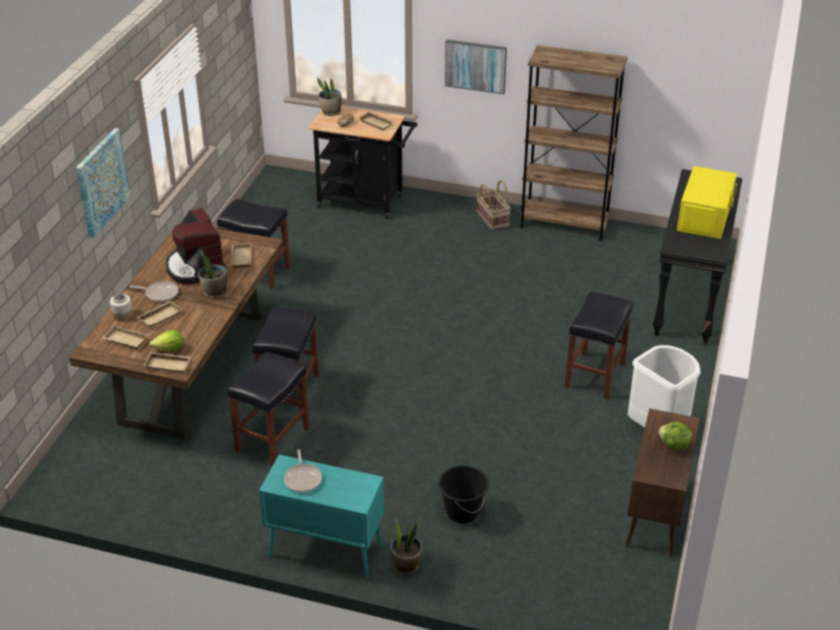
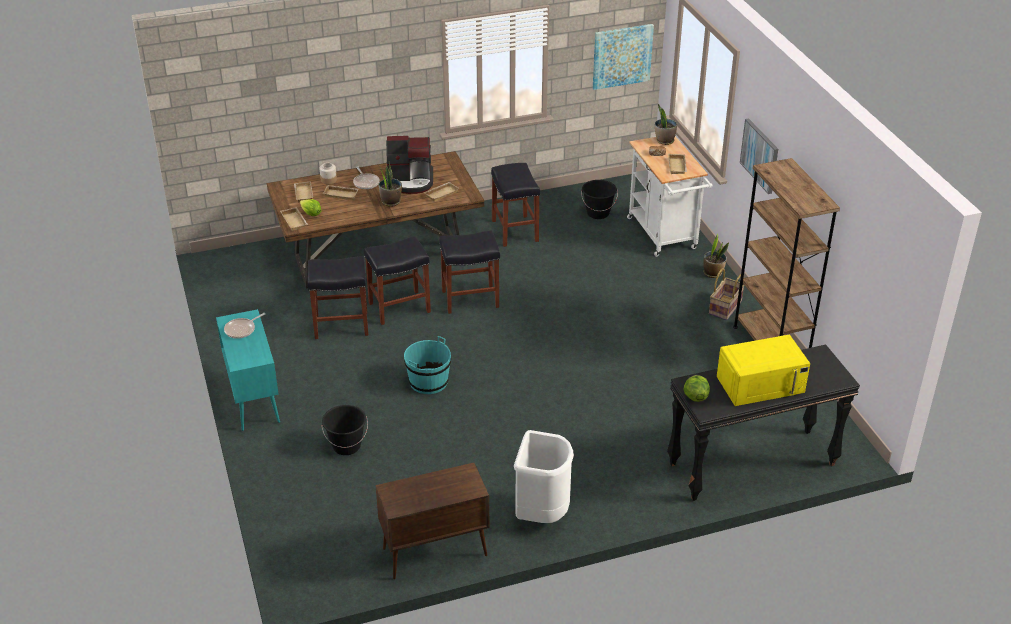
camera: 55 degrees right, 0 degrees up
picture [76,128,130,238] -> picture moved to [593,24,654,90]
coffee machine [165,208,227,284] -> coffee machine turned 120 degrees counterclockwise [385,136,433,194]
black cart [308,107,417,219] -> white cart [627,136,713,256]
potted plant [391,518,422,575] -> potted plant moved to [703,233,729,278]
black stool [564,292,633,399] -> black stool moved to [439,230,500,314]
lettuce [658,422,692,450] -> lettuce moved to [684,375,710,402]
none -> turquoise bucket [404,336,451,394]
none -> black bucket [581,180,618,219]

